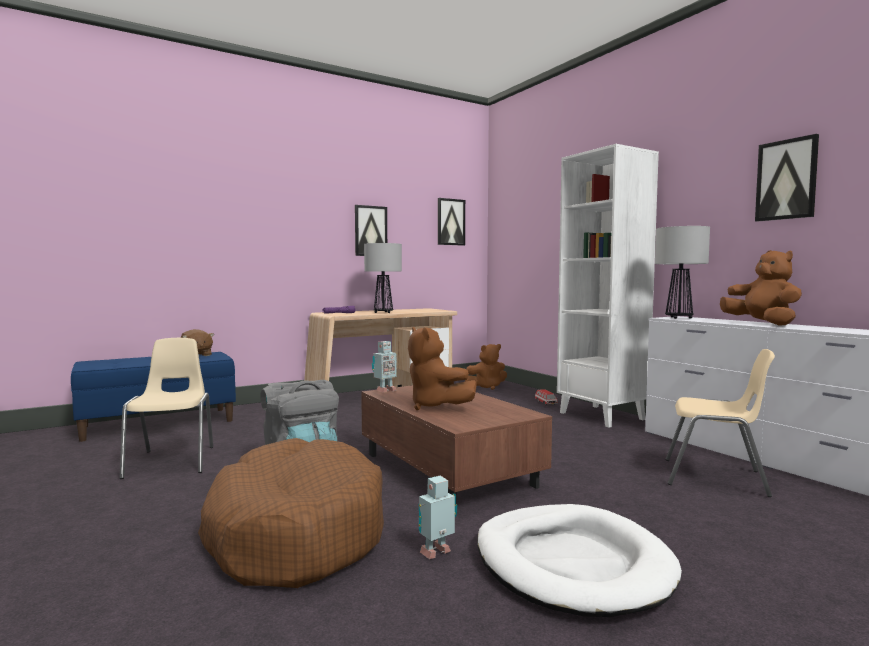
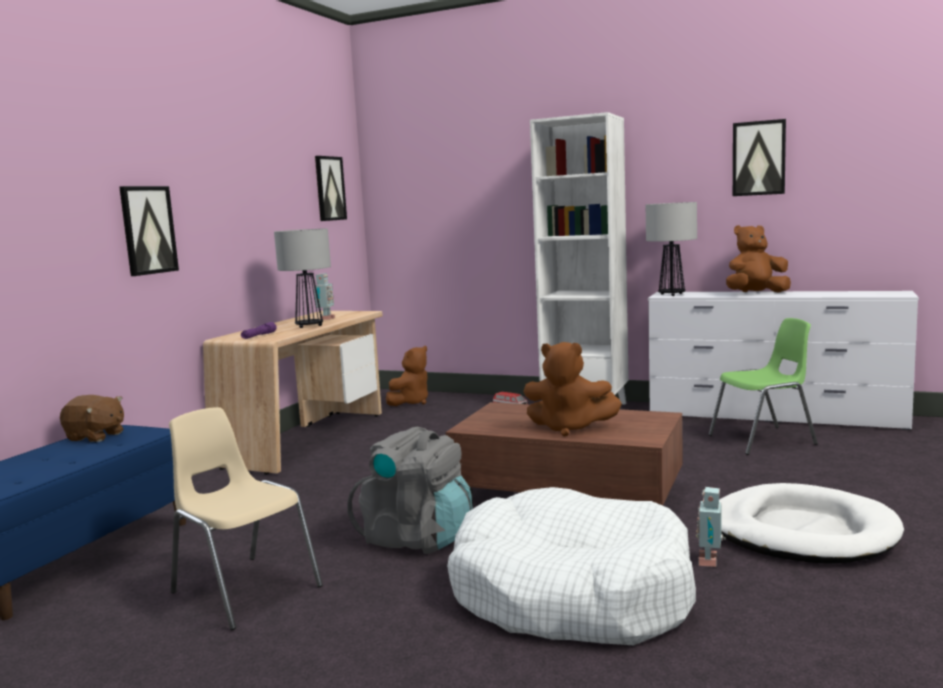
camera: 35 degrees left, 5 degrees up
brown dog bed [198,438,384,588] -> white dog bed [447,487,696,645]
picture [355,205,387,256] -> picture moved to [119,186,179,276]
toy robot [372,341,397,393] -> toy robot moved to [314,273,335,320]
beige chair [665,349,775,497] -> green chair [709,318,818,455]
brown plush toy [720,250,802,326] -> brown plush toy turned 45 degrees counterclockwise [726,225,791,293]

